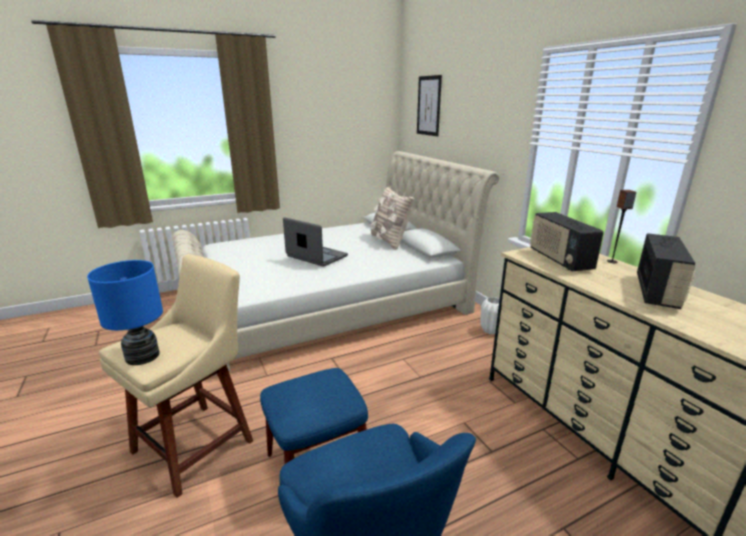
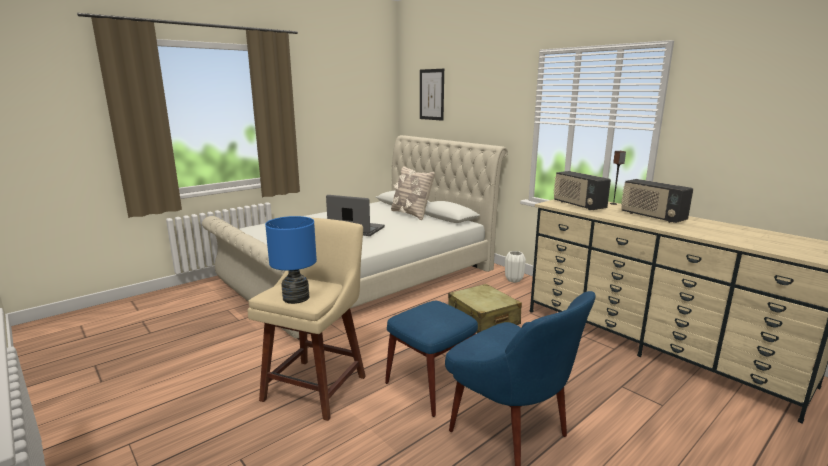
camera: 15 degrees left, 5 degrees down
radio [637,233,695,309] -> radio turned 135 degrees clockwise [621,179,693,223]
none -> beige suitcase [448,284,522,333]

